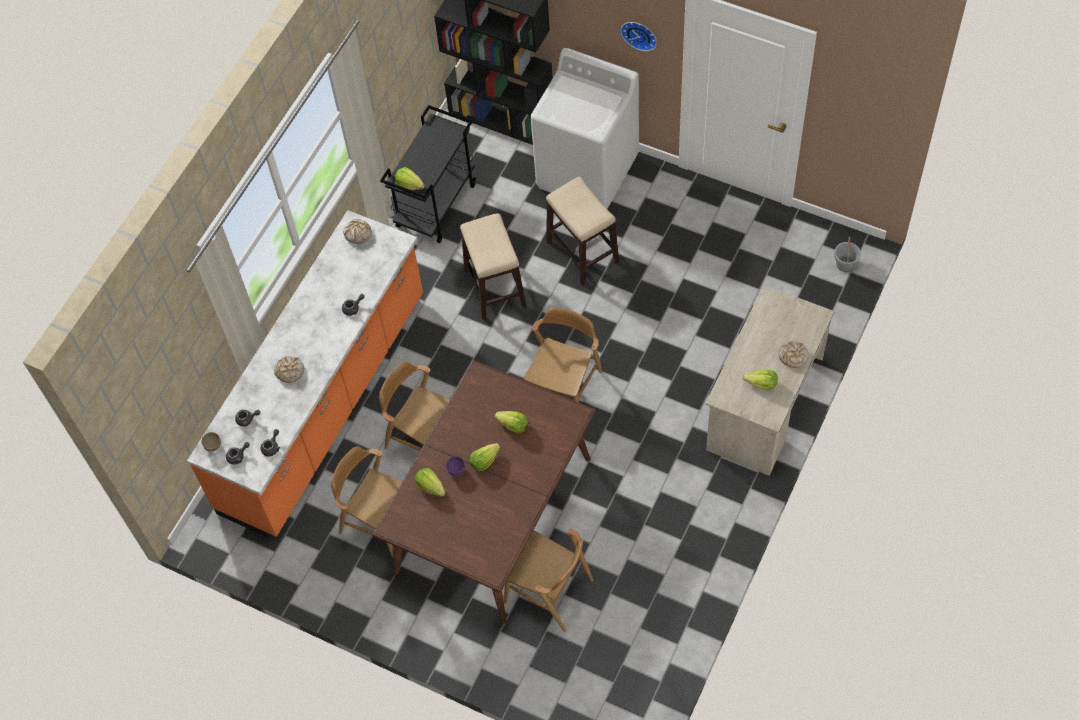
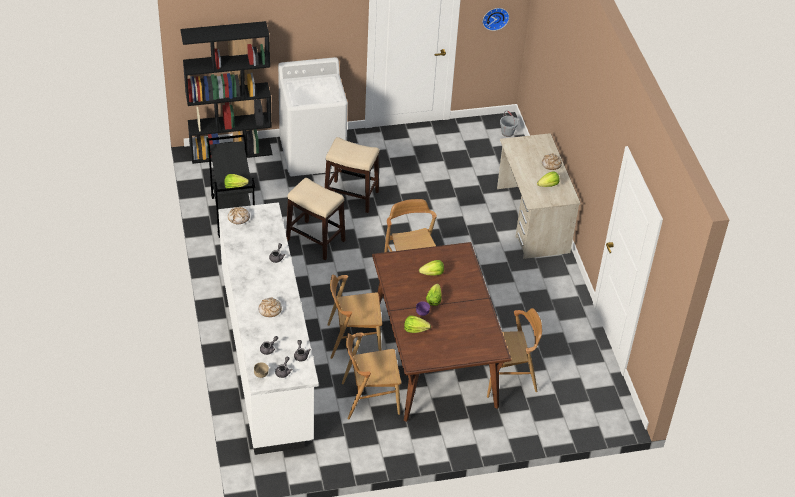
camera: 45 degrees left, 15 degrees down
orange counter [187,210,423,538] -> white counter [218,202,319,455]
wall clock [621,22,657,51] -> wall clock moved to [483,8,509,31]

